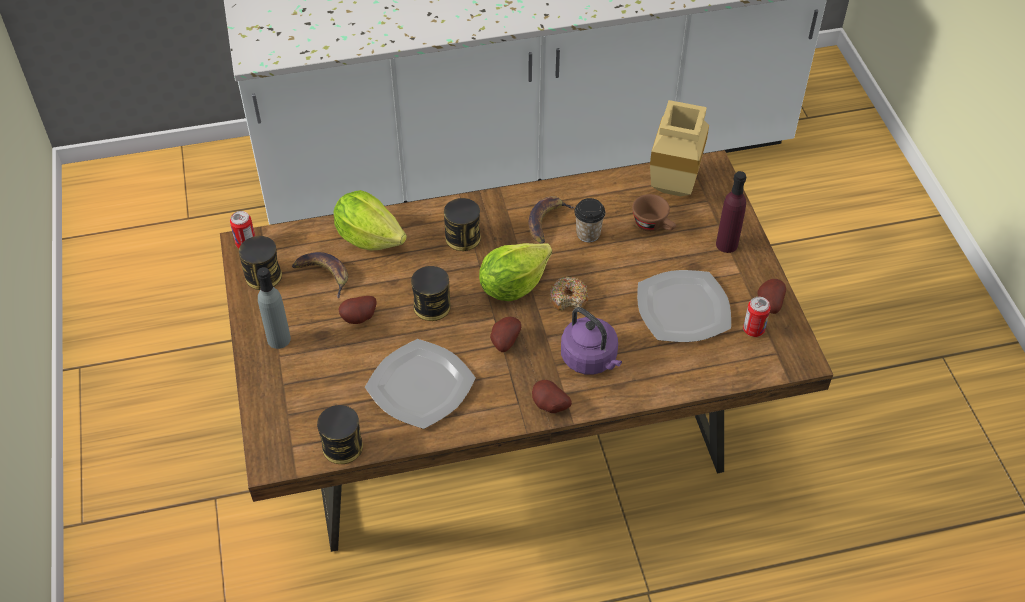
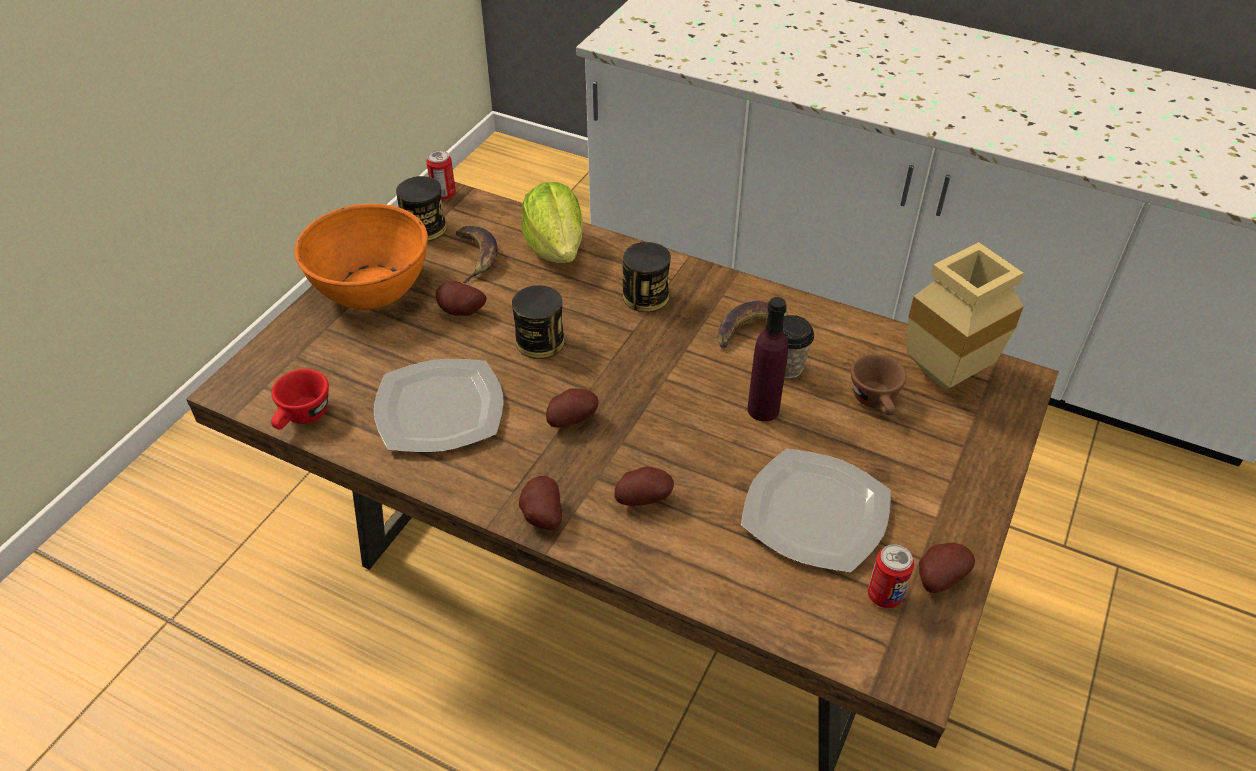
camera: 40 degrees right, 5 degrees down
grey bottle [257,267,291,349] -> orange bowl [294,204,428,310]
can [317,405,363,464] -> red cup [271,369,329,430]
lettuce [479,243,552,301] -> none
donut [549,277,589,311] -> none
purple kettle [561,307,622,375] -> potato [614,467,674,506]
purple bottle [716,171,746,253] -> purple bottle moved to [747,297,788,422]

